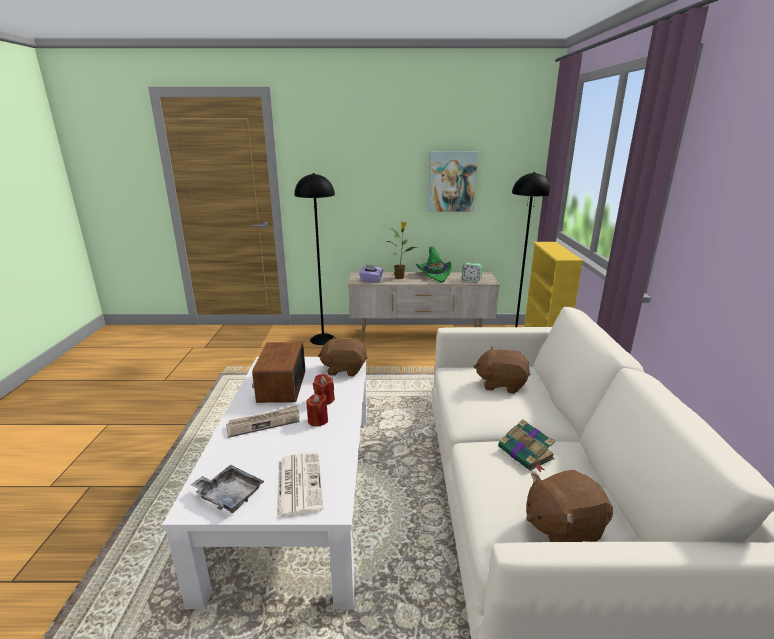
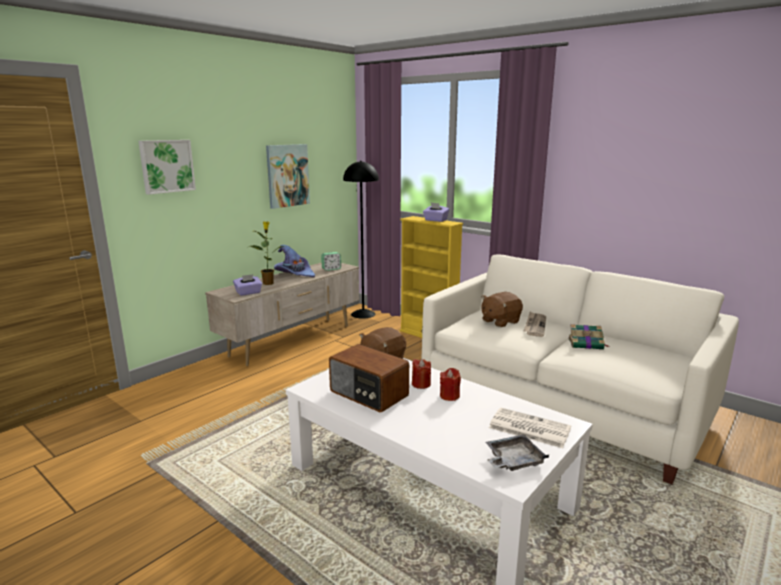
camera: 50 degrees left, 5 degrees down
newspaper [226,405,300,438] -> newspaper moved to [524,312,546,337]
black floor lamp [294,173,336,345] -> none
green hat [416,246,452,283] -> purple hat [274,245,315,277]
brown plush toy [526,470,613,542] -> none
none -> picture [138,140,196,195]
none -> purple tissue box [423,203,449,222]

